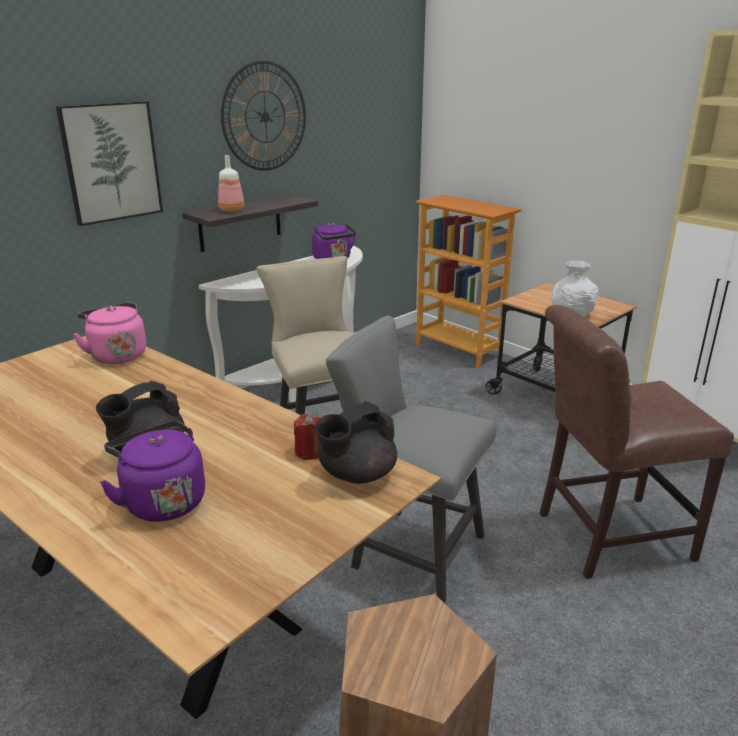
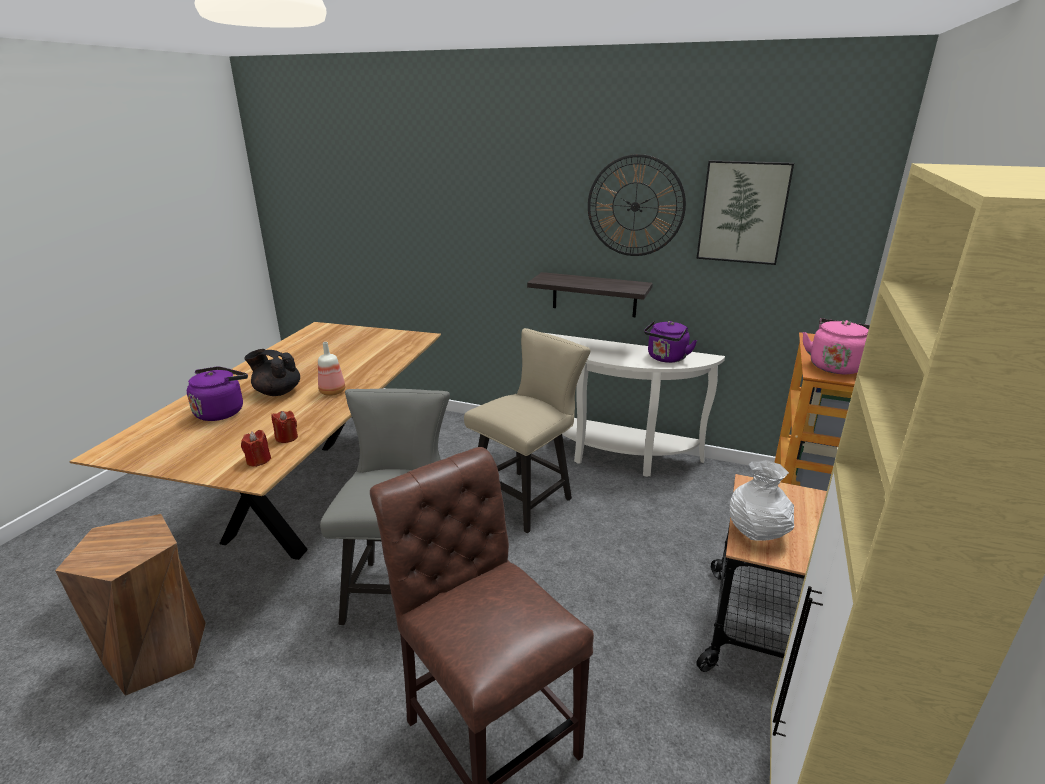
camera: 65 degrees right, 0 degrees up
picture [56,101,163,226] -> picture moved to [696,160,794,265]
pink kettle [73,302,146,364] -> pink kettle moved to [802,318,870,374]
bottle [218,155,245,212] -> bottle moved to [318,342,345,396]
black teapot [315,401,397,484] -> red candle [241,430,271,467]

